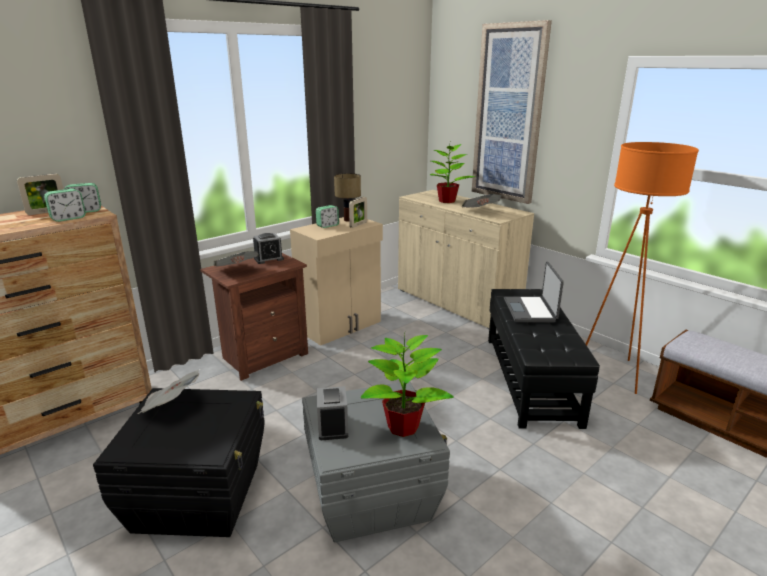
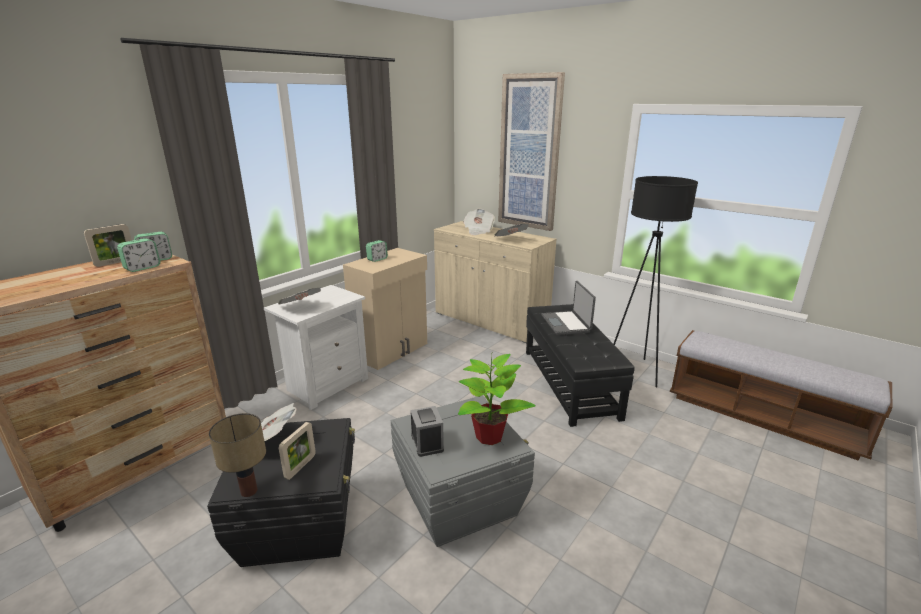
camera: 10 degrees left, 0 degrees up
brown nightstand [200,253,308,381] -> white nightstand [264,285,368,410]
alarm clock [253,233,284,264] -> none
table lamp [334,173,361,222] -> table lamp moved to [209,413,266,497]
picture frame [349,197,367,228] -> picture frame moved to [279,422,316,480]
potted plant [430,144,475,203] -> newspaper [463,209,495,235]
orange floor lamp [586,142,699,394] -> black floor lamp [613,176,698,387]

